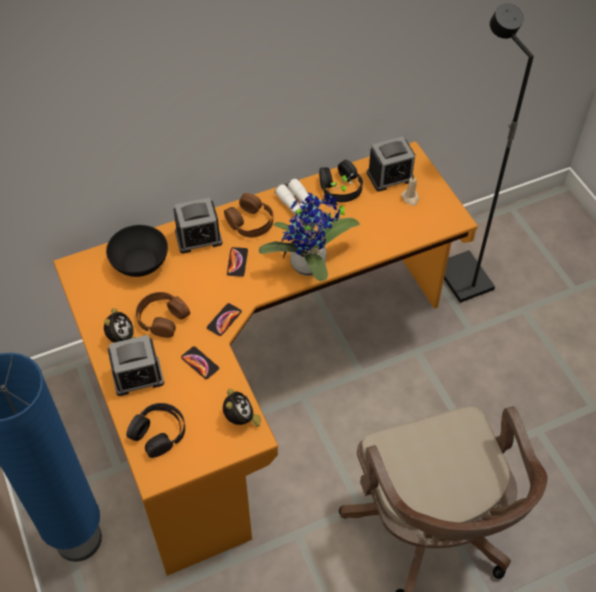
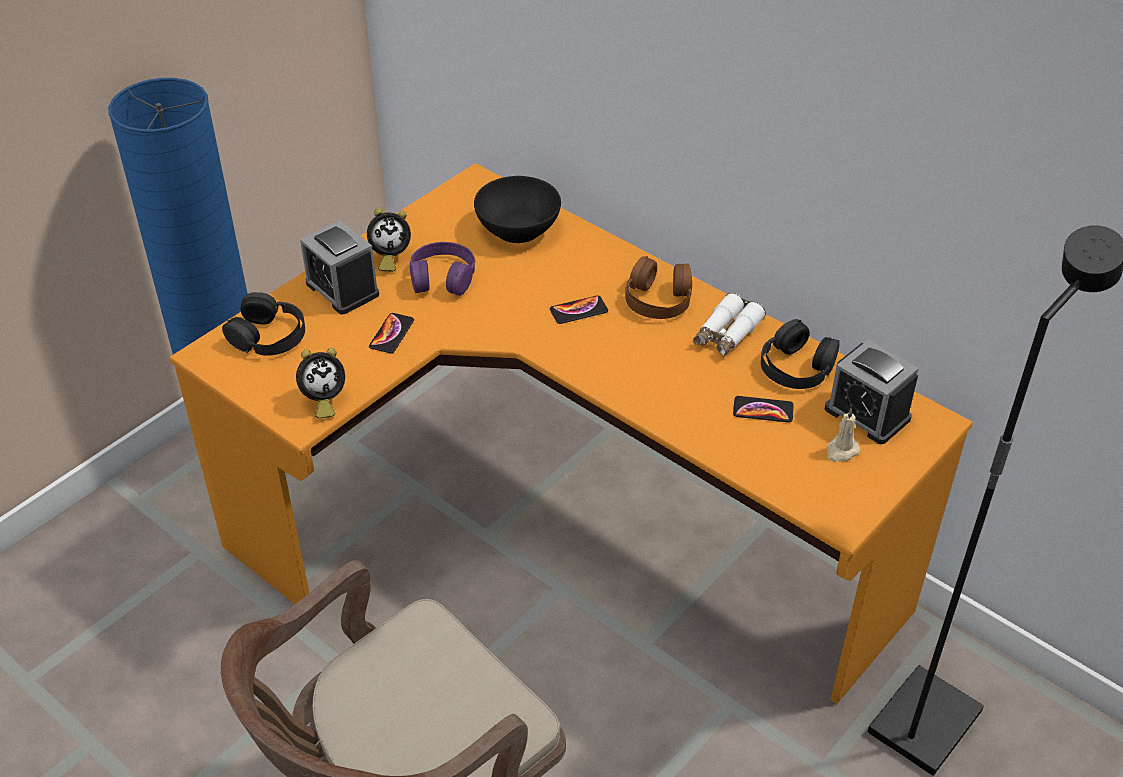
camera: 65 degrees right, 10 degrees down
brown headphones [136,292,190,338] -> purple headphones [410,242,475,296]
alarm clock [173,198,223,253] -> none
phone [207,303,242,336] -> phone moved to [733,396,794,423]
potted plant [259,174,360,281] -> none

